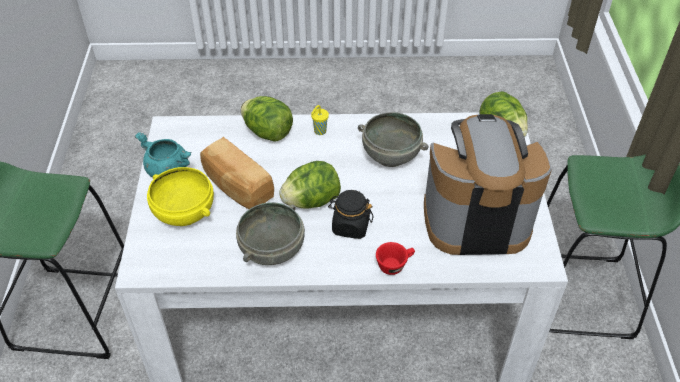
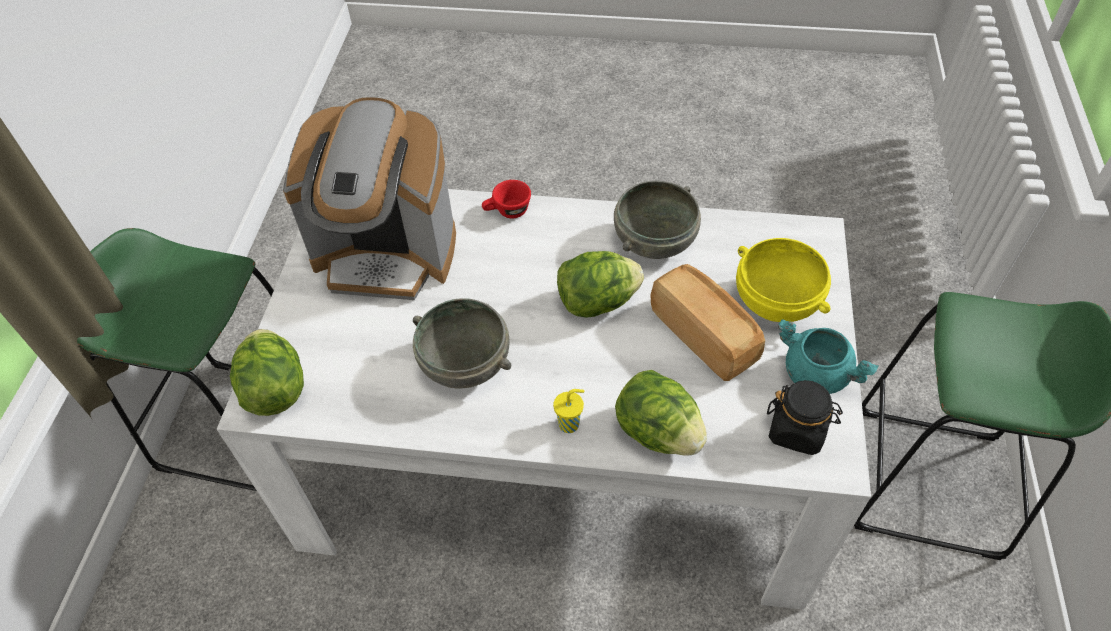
camera: 170 degrees left, 5 degrees up
black jar [328,190,374,239] -> black jar moved to [767,380,843,455]

